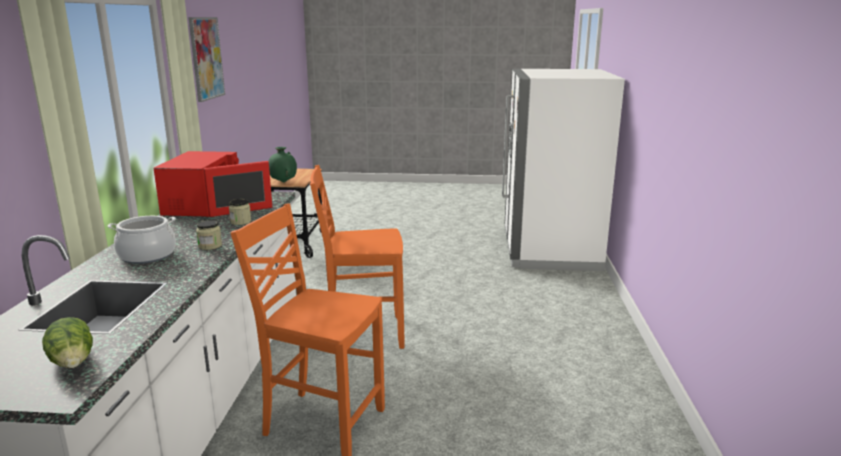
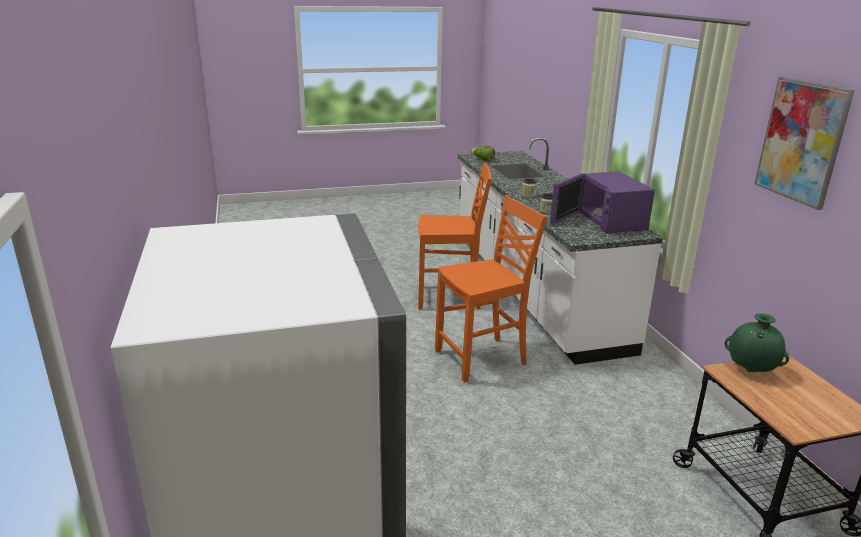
camera: 160 degrees right, 5 degrees up
cooking pot [108,216,176,264] -> none
red microwave [153,151,272,217] -> purple microwave [550,171,655,234]

